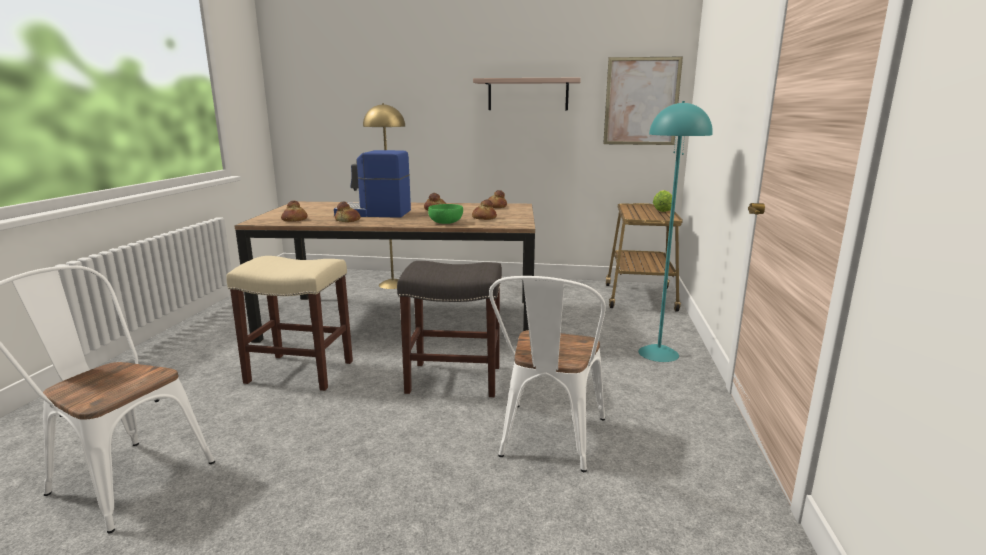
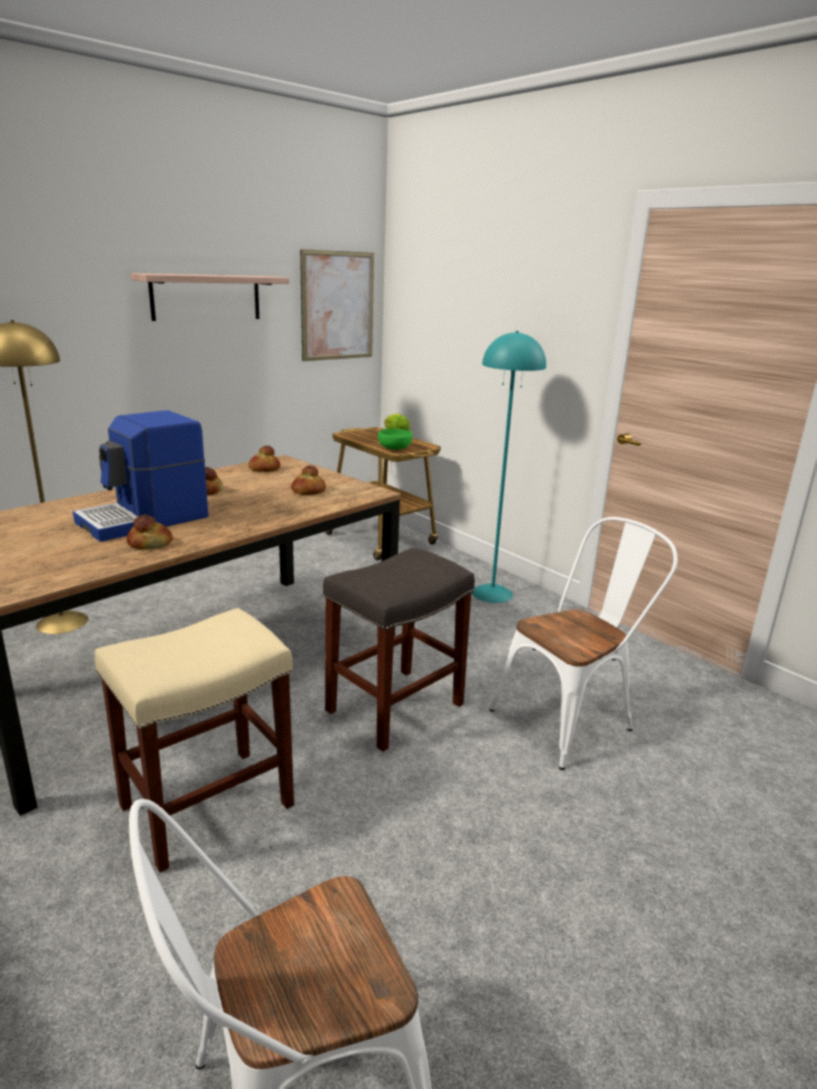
camera: 50 degrees left, 5 degrees up
bread [281,201,308,222] -> none
green bowl [428,204,463,224] -> green bowl moved to [378,429,412,450]
white chair [489,276,606,472] -> white chair turned 90 degrees counterclockwise [489,517,678,770]

